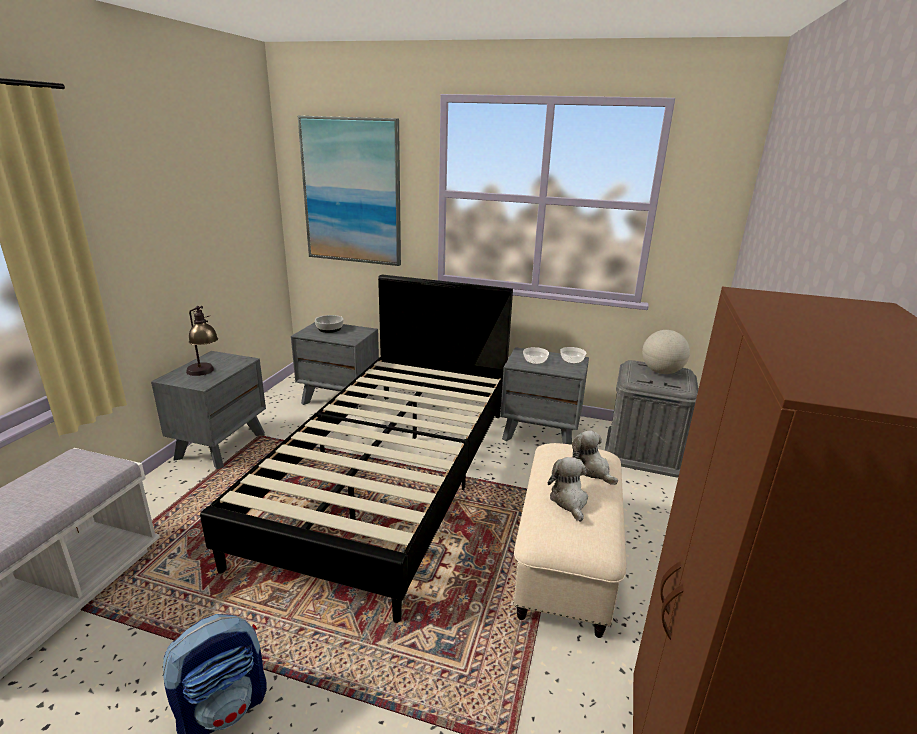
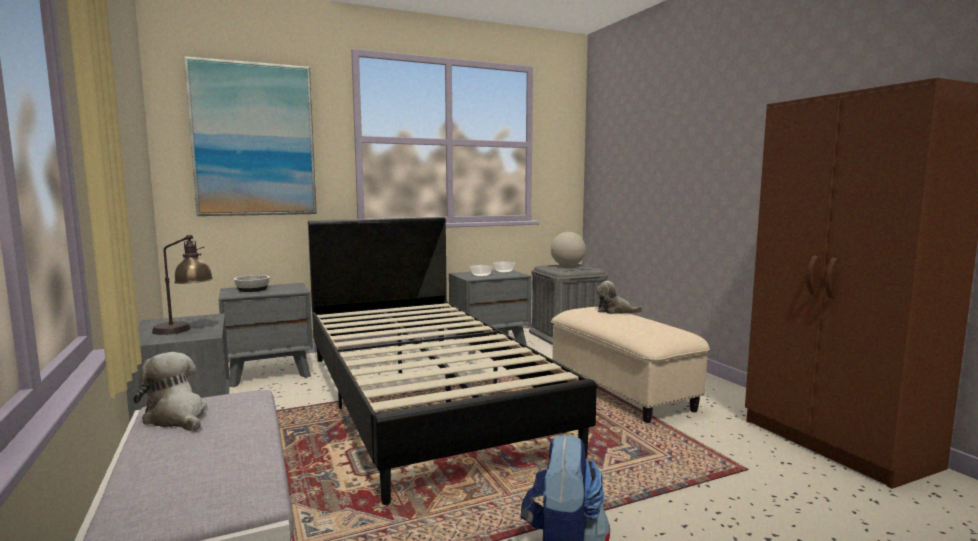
camera: 40 degrees left, 15 degrees down
plush toy [548,457,588,522] -> plush toy moved to [133,352,207,431]

